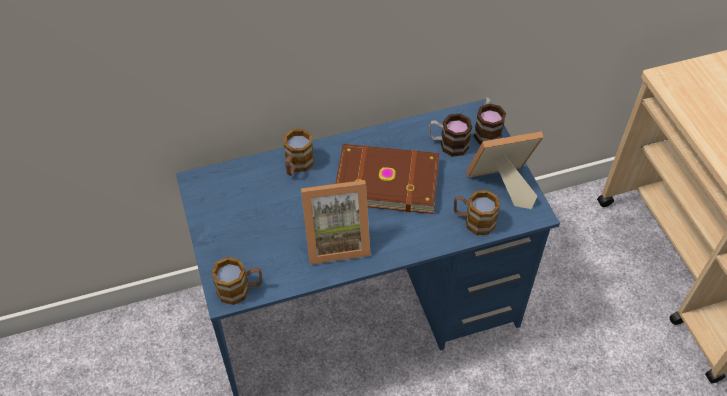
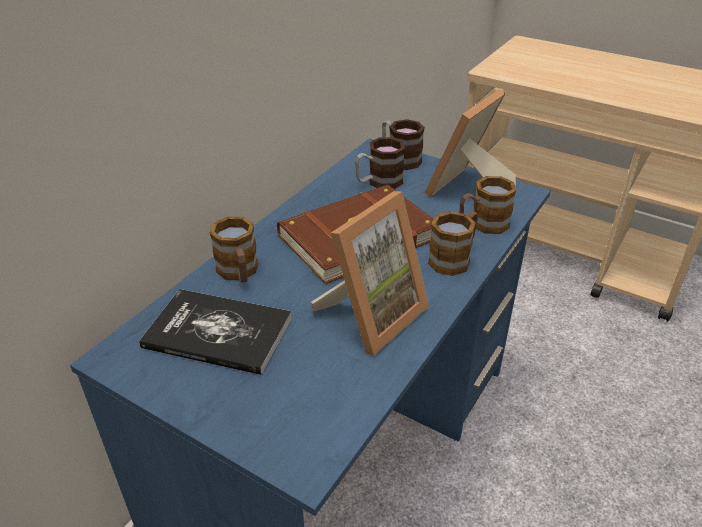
camera: 40 degrees left, 15 degrees down
mug [211,257,262,305] -> mug moved to [428,211,478,276]
none -> book [139,289,292,375]

